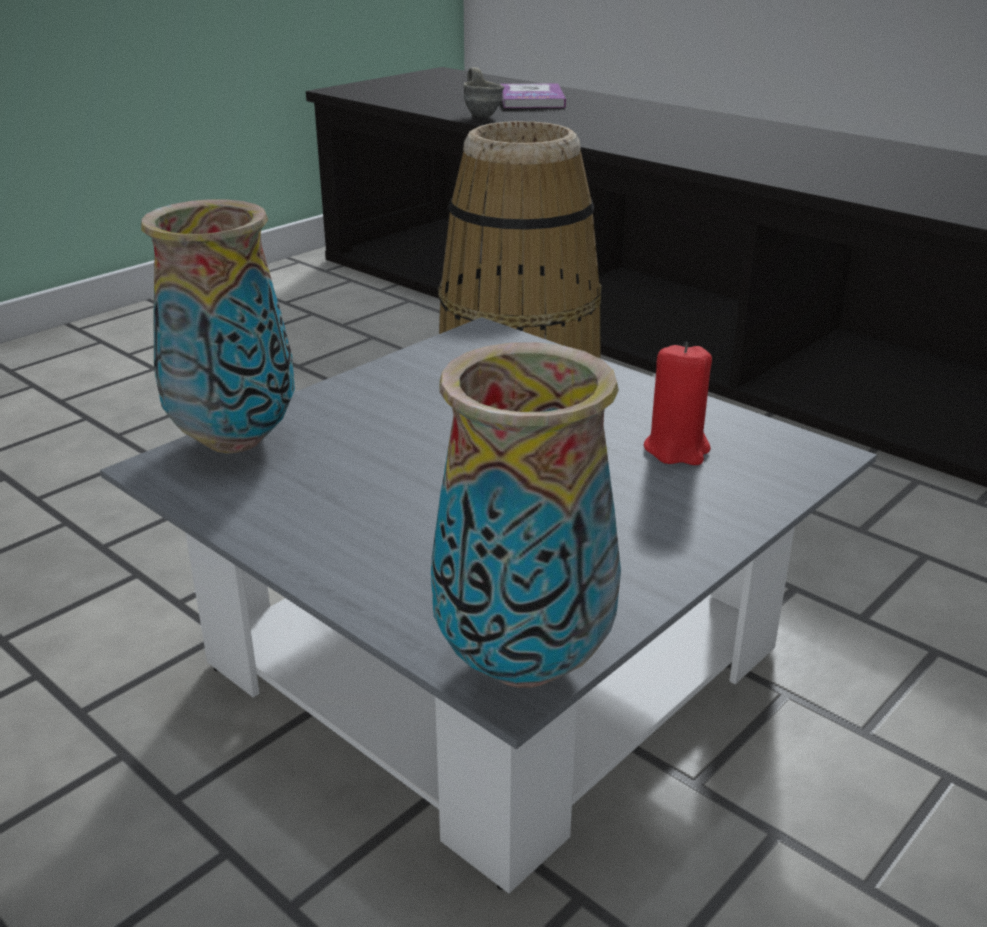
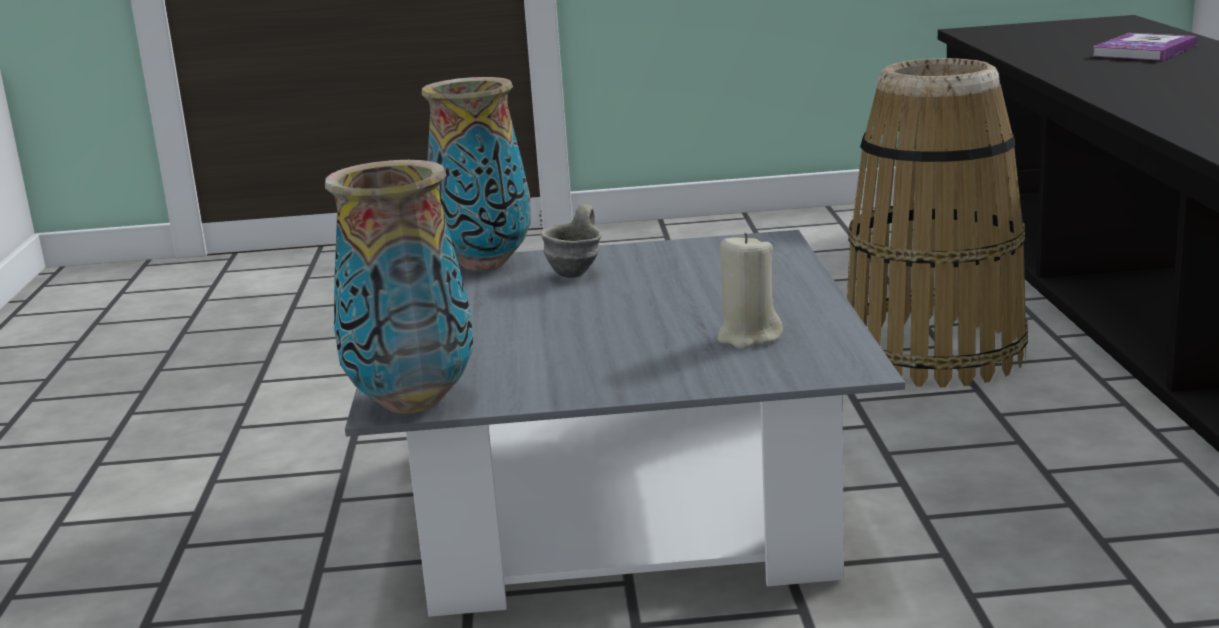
camera: 45 degrees right, 10 degrees down
grey mug [463,67,505,117] -> grey mug moved to [541,204,601,278]
red candle [644,342,712,465] -> beige candle [717,233,783,349]

